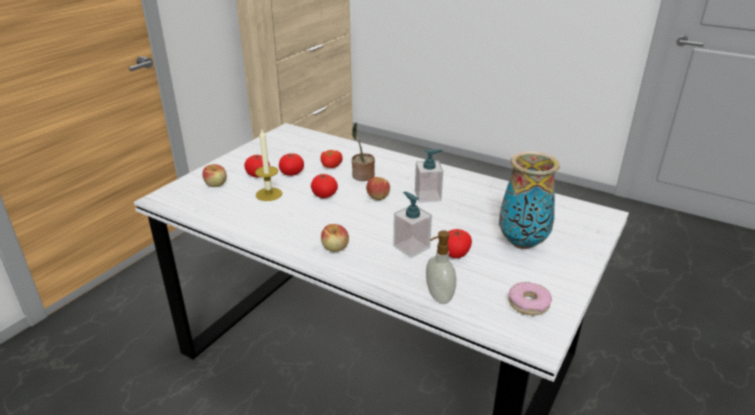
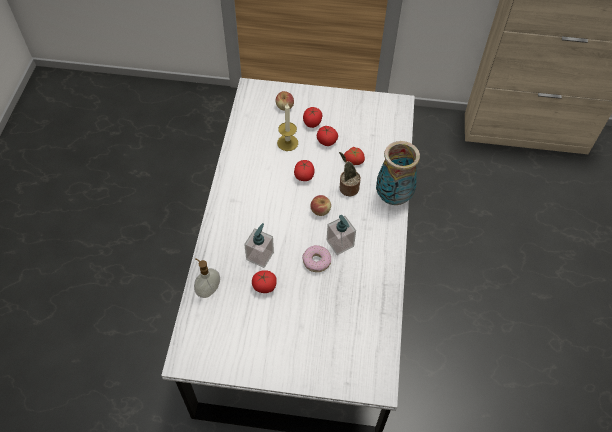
camera: 65 degrees right, 25 degrees up
apple [321,224,349,252] -> none
vase [499,151,560,249] -> vase moved to [376,141,420,205]
donut [508,282,552,315] -> donut moved to [302,245,331,272]

